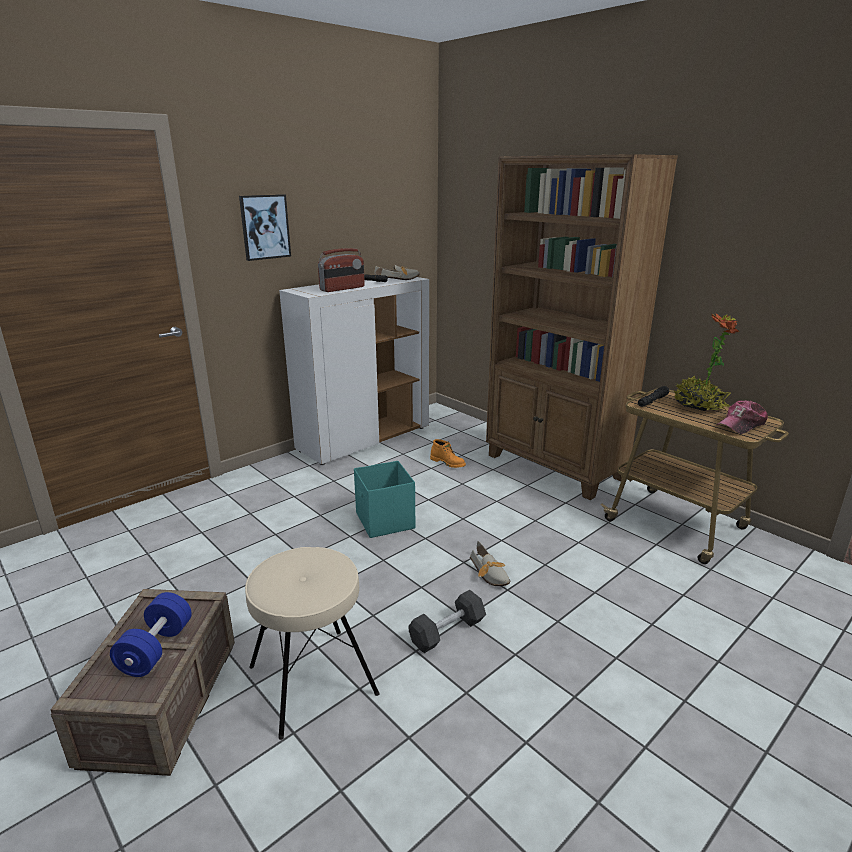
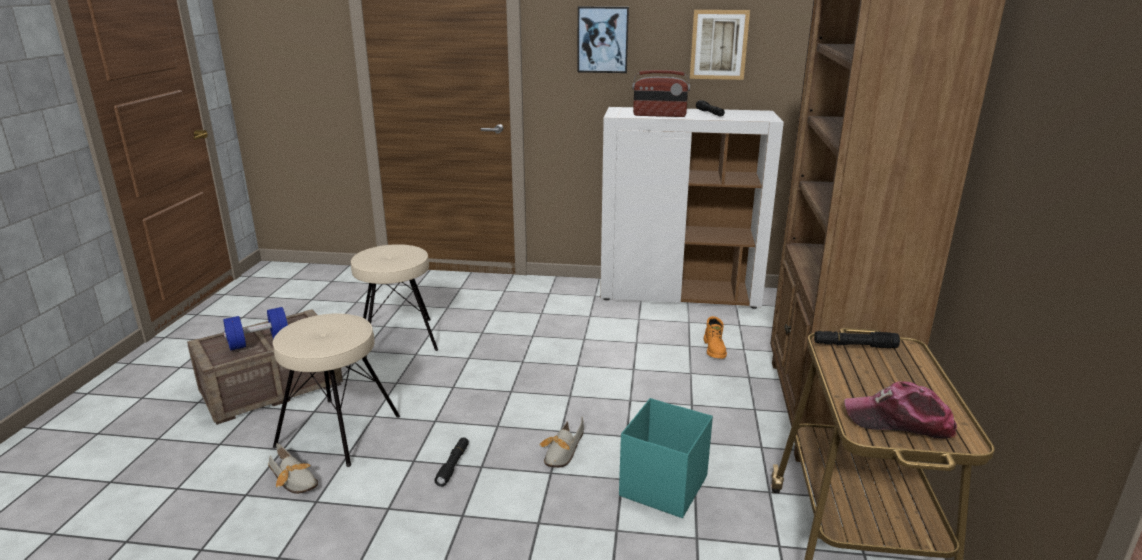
camera: 50 degrees right, 0 degrees up
turquoise storage box [354,461,415,538] -> turquoise storage box moved to [619,398,713,518]
shoe [375,265,420,280] -> shoe moved to [268,443,318,494]
black dumbbell [408,590,486,653] -> black flashlight [434,437,469,487]
potted plant [674,314,739,411] -> none
none -> beige stool [351,244,438,358]
none -> picture [690,10,750,80]

